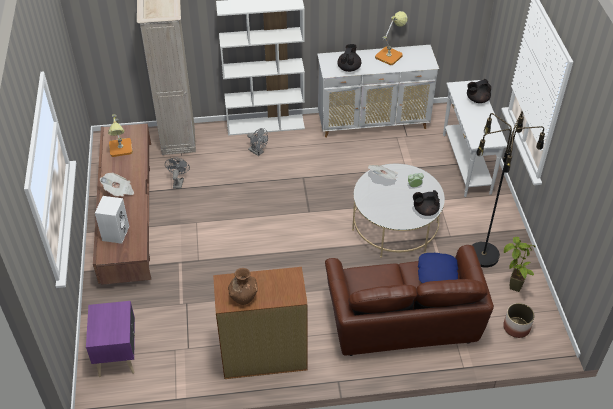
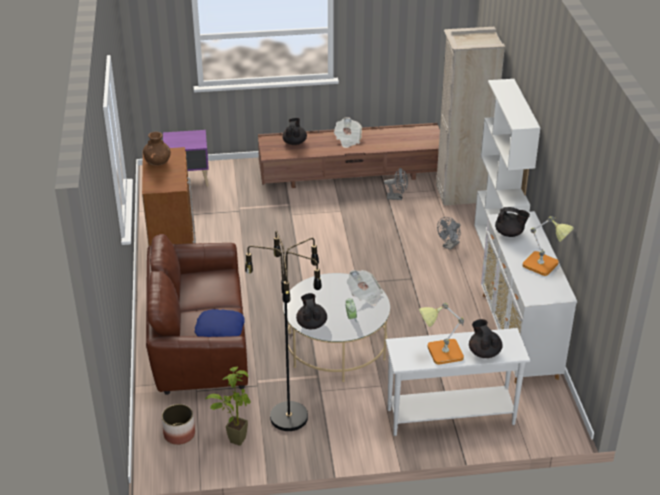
camera: 90 degrees right, 10 degrees down
white speaker [95,196,129,244] -> black teapot [282,118,307,145]
table lamp [108,114,133,157] -> table lamp moved to [419,303,464,364]

